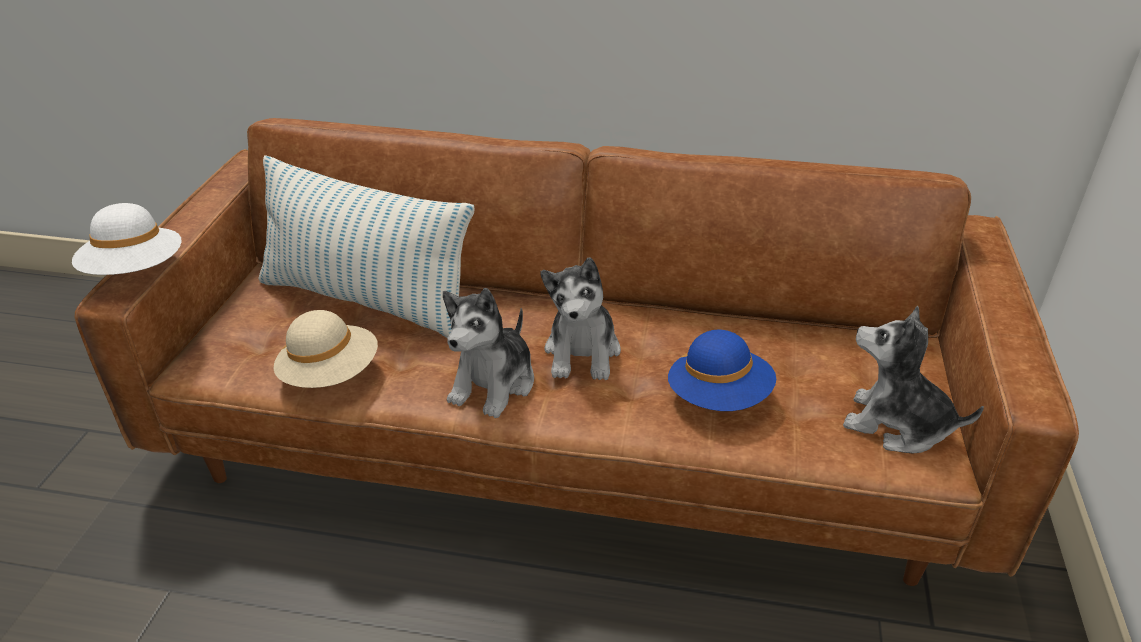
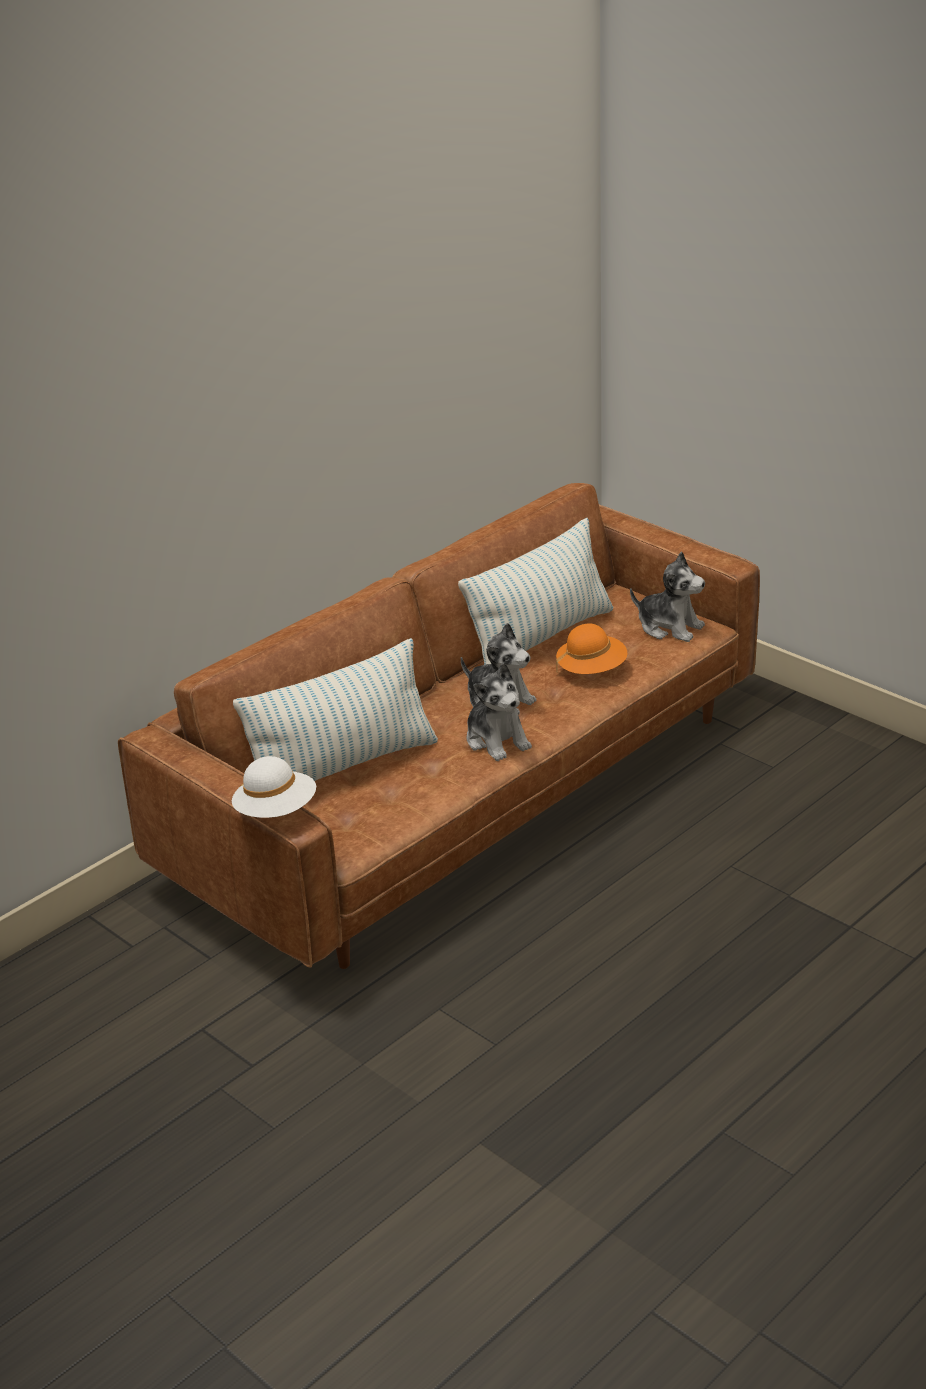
camera: 55 degrees left, 5 degrees down
beige hat [273,310,378,388] -> none
blue hat [668,330,776,411] -> orange hat [556,624,628,674]
plush toy [843,306,984,453] -> plush toy turned 120 degrees counterclockwise [630,551,705,642]
none -> pillow [458,518,613,665]

